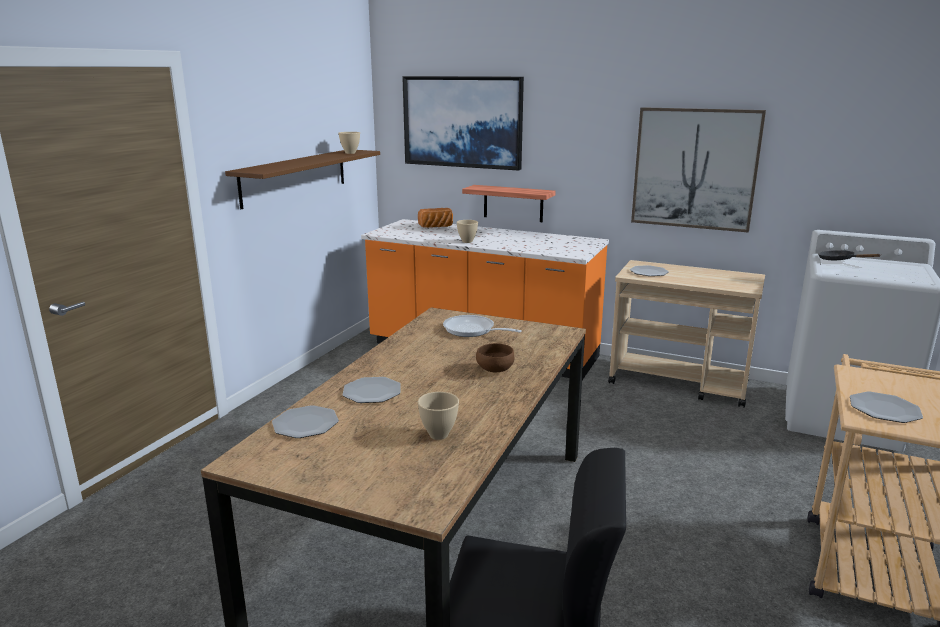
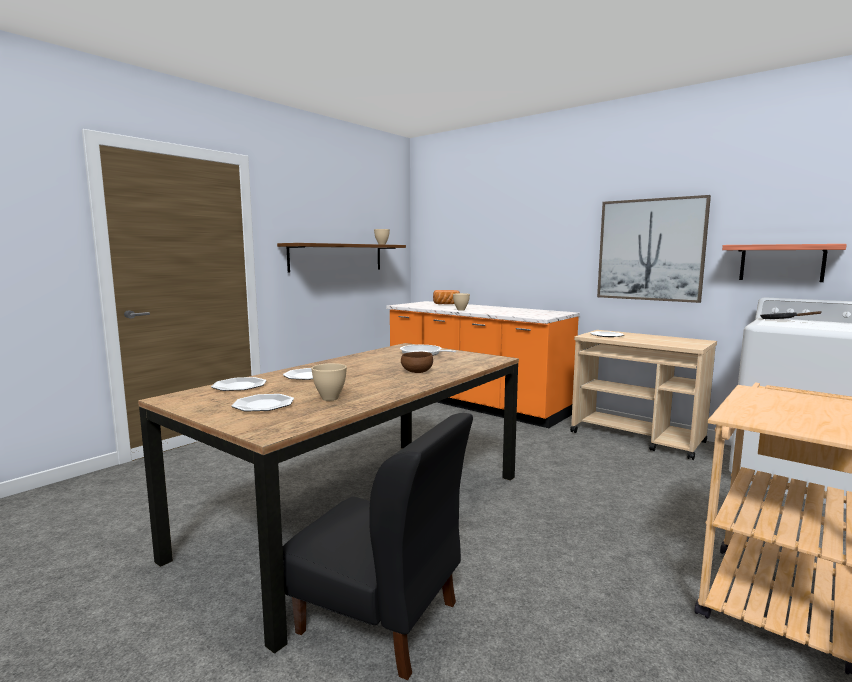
camera: 15 degrees right, 10 degrees down
picture [402,76,524,171] -> none
shelf [462,185,556,222] -> shelf moved to [722,244,847,282]
plate [850,392,923,423] -> plate moved to [232,394,294,412]

